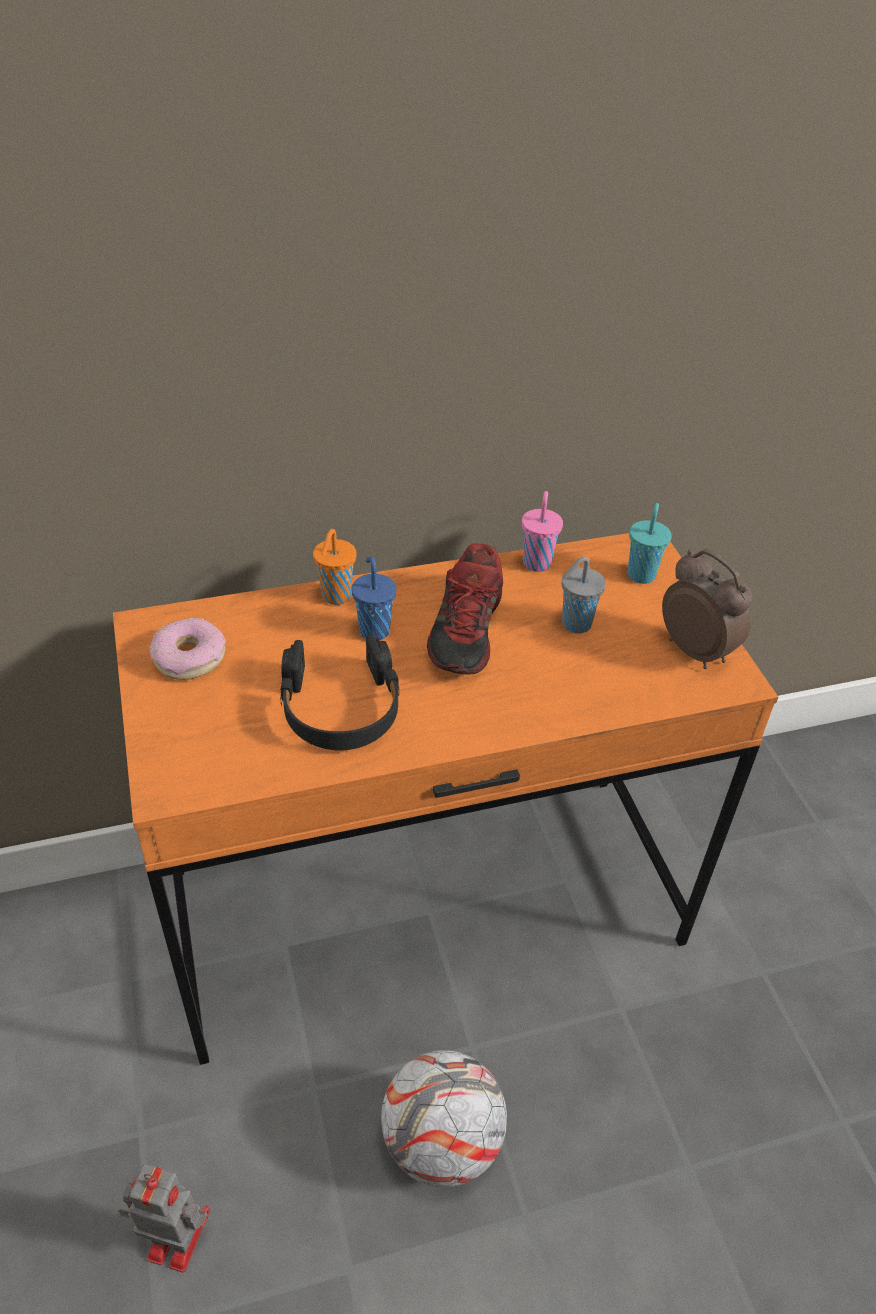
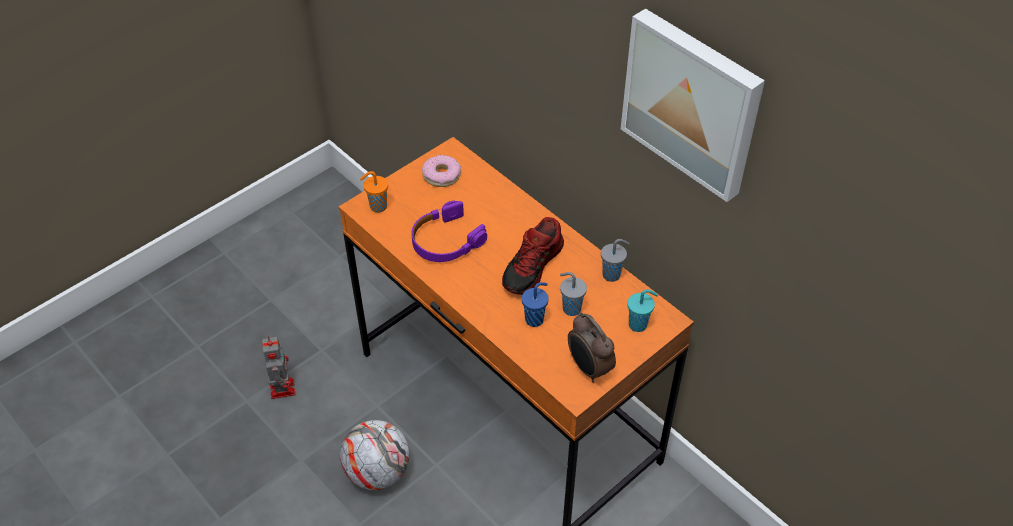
camera: 65 degrees right, 5 degrees up
black headphones [280,634,399,751] -> purple headphones [411,201,487,262]
orange cup [313,529,356,605] -> orange cup moved to [360,171,388,213]
blue cup [352,556,396,640] -> blue cup moved to [522,282,549,327]
shoe [427,543,503,674] -> shoe turned 45 degrees counterclockwise [502,217,564,295]
pink cup [522,491,563,572] -> grey cup [601,239,629,282]
alarm clock [662,549,752,669] -> alarm clock turned 120 degrees clockwise [568,312,616,383]
none -> picture [621,9,765,202]

